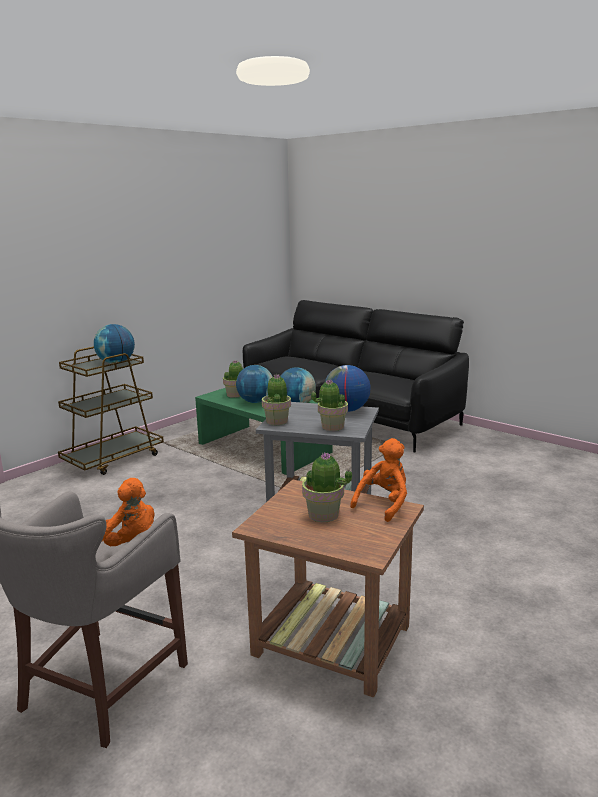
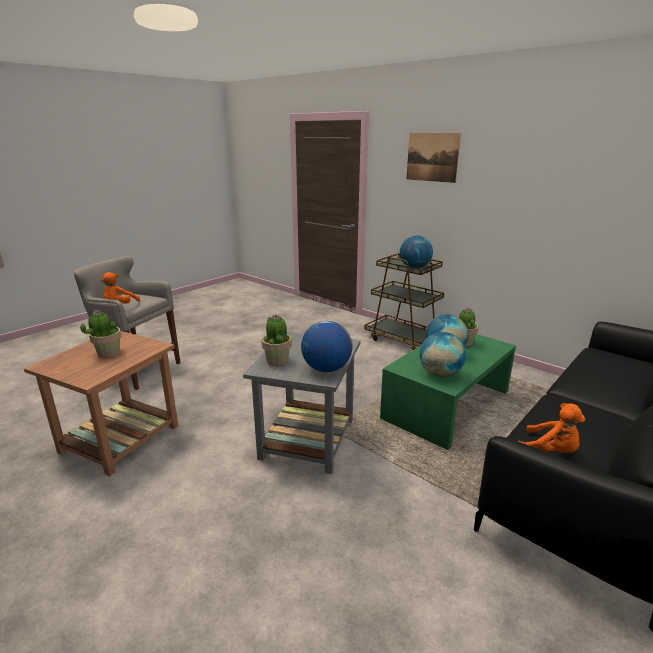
camera: 90 degrees right, 5 degrees up
potted plant [262,374,291,425] -> none
orange plush toy [350,438,407,522] -> orange plush toy moved to [518,403,585,453]
none -> picture [407,133,461,183]

